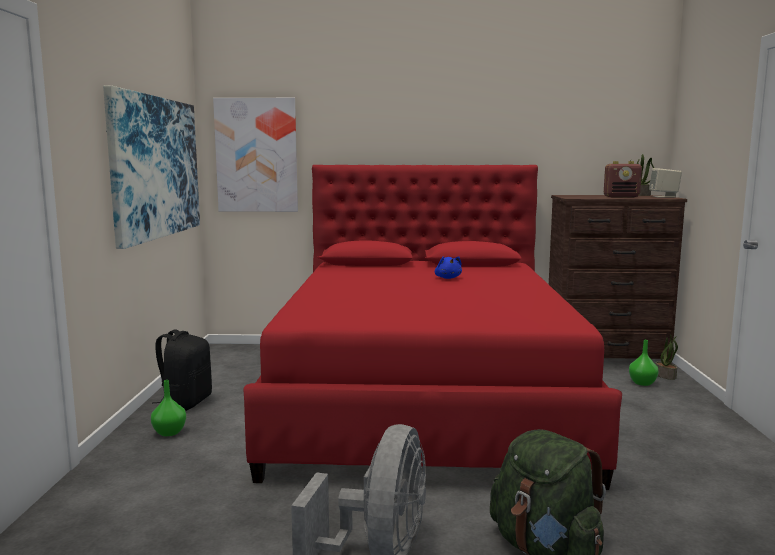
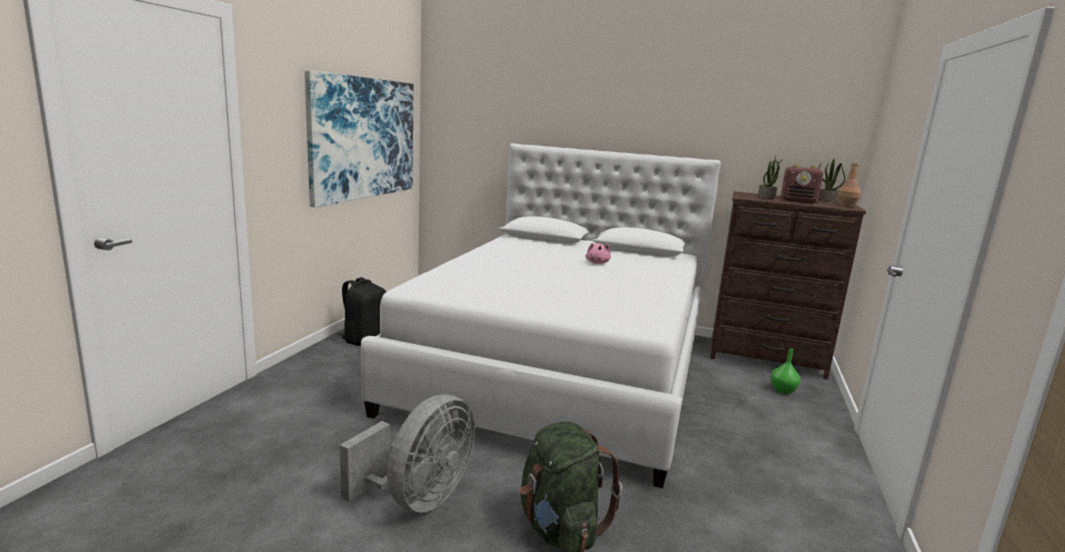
camera: 15 degrees right, 5 degrees up
green vase [151,380,186,436] -> none
picture [213,98,298,212] -> none
red bed [243,165,622,490] -> white bed [361,143,721,488]
blue plush toy [435,256,462,279] -> pink plush toy [585,243,611,264]
beige speaker [649,168,682,198] -> brown bottle [837,161,861,207]
potted plant [656,334,678,380] -> potted plant moved to [758,156,783,199]

